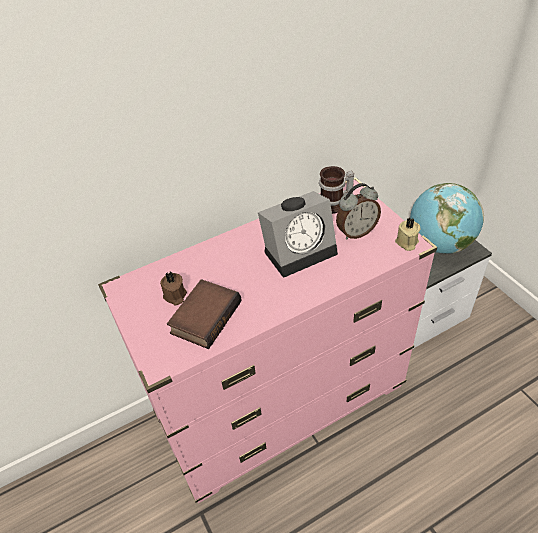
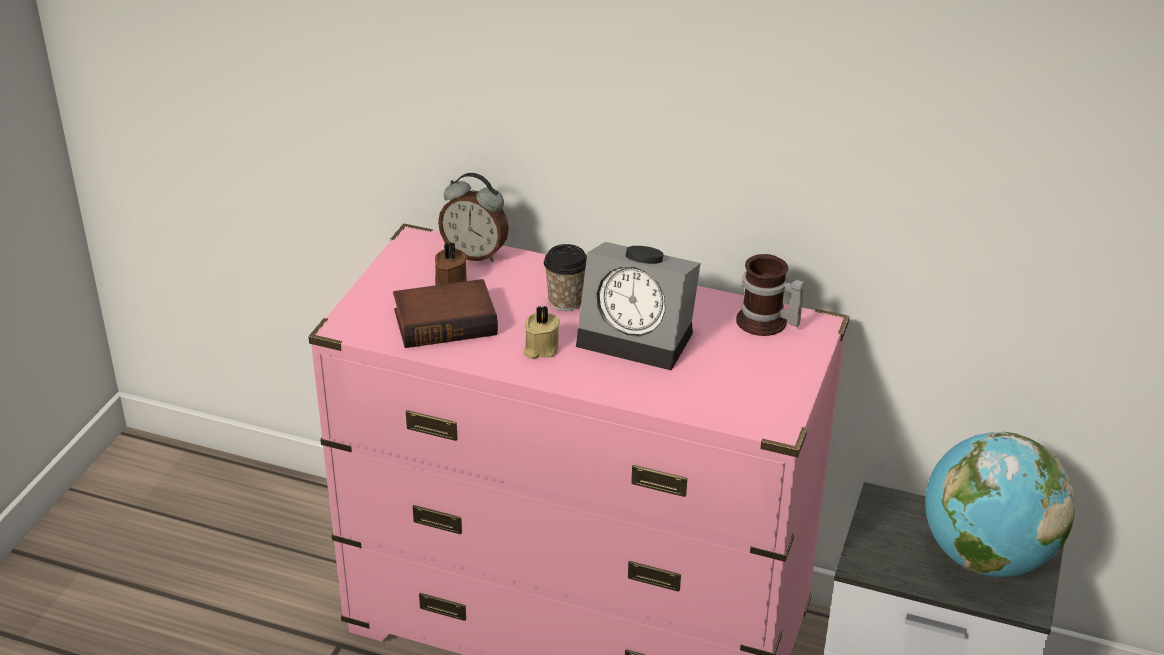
camera: 45 degrees right, 10 degrees down
alarm clock [336,183,381,240] -> alarm clock moved to [438,173,509,262]
beige candle [395,218,421,251] -> beige candle moved to [523,306,560,359]
none -> cup [544,244,587,311]

